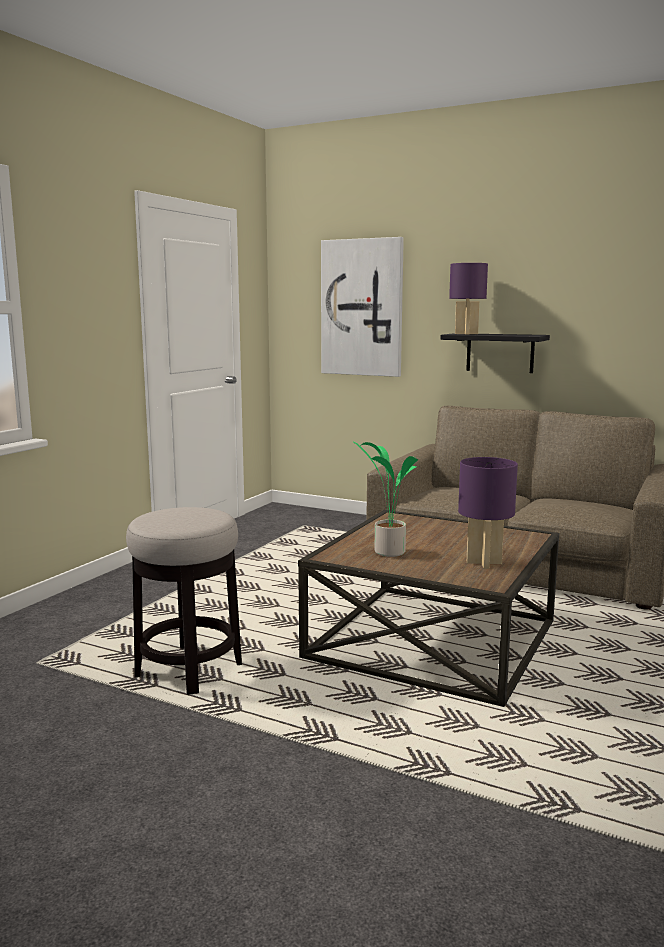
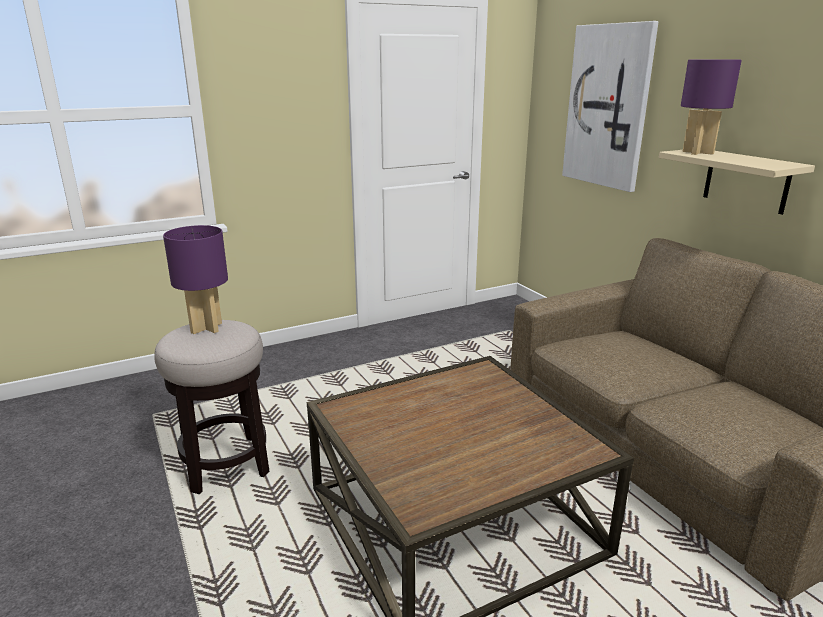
camera: 35 degrees right, 10 degrees up
potted plant [354,442,418,557] -> none
black shelf [440,333,550,373] -> beige shelf [659,150,815,215]
purple table lamp [458,457,518,569] -> purple table lamp moved to [163,225,228,334]

